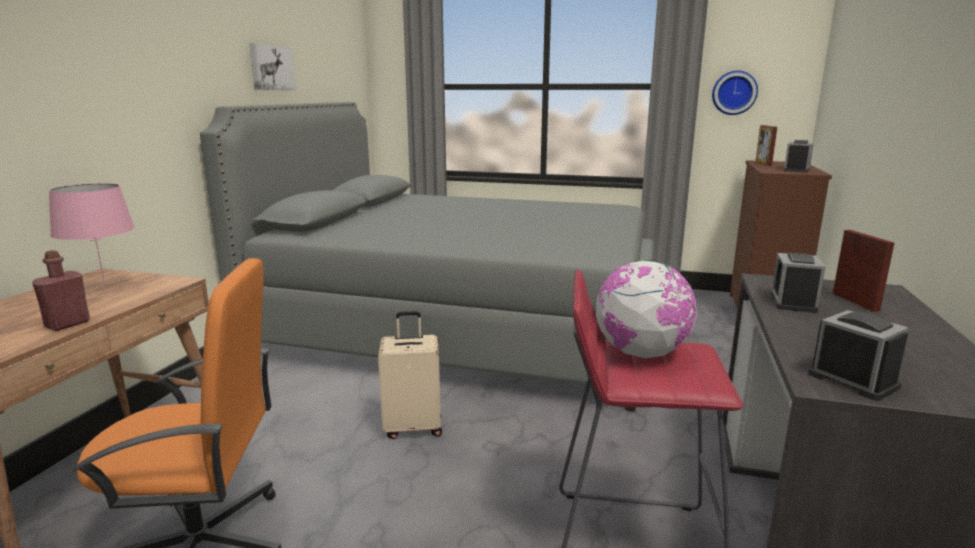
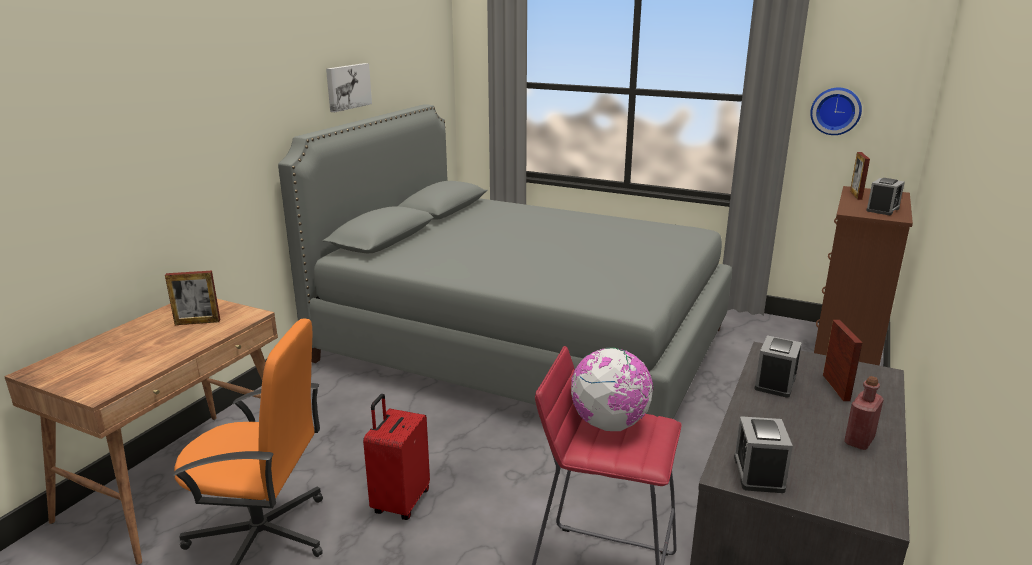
camera: 10 degrees right, 5 degrees up
red bottle [32,250,90,331] -> red bottle moved to [844,376,884,450]
pink table lamp [49,183,135,292] -> picture frame [165,271,220,325]
beige suitcase [378,311,442,439] -> none
alarm clock [808,310,908,401] -> alarm clock turned 150 degrees counterclockwise [734,416,793,493]
none -> red suitcase [363,394,430,520]

